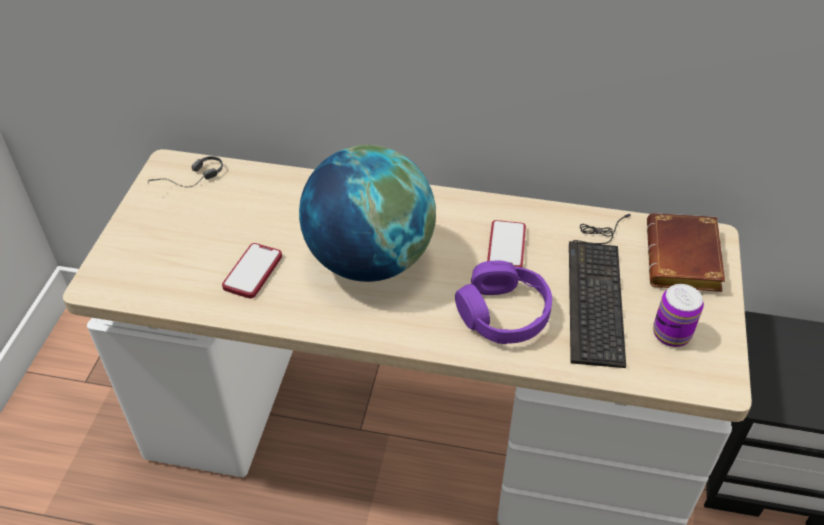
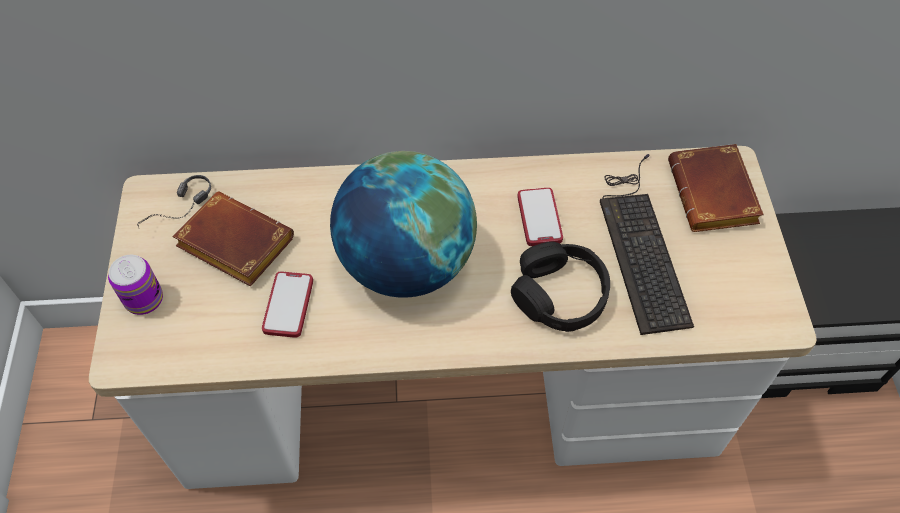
camera: 15 degrees left, 10 degrees up
purple headphones [455,261,552,344] -> black headphones [511,242,610,332]
can [653,284,704,347] -> can moved to [108,255,163,315]
none -> brown book [172,191,294,287]

